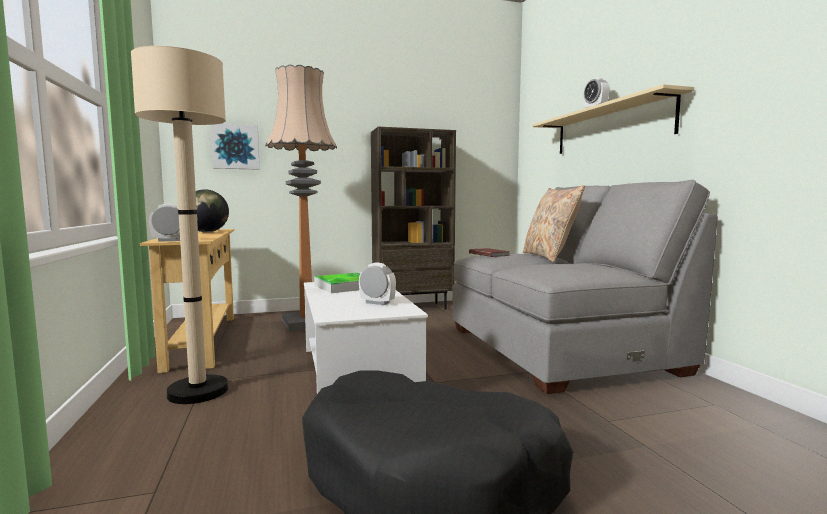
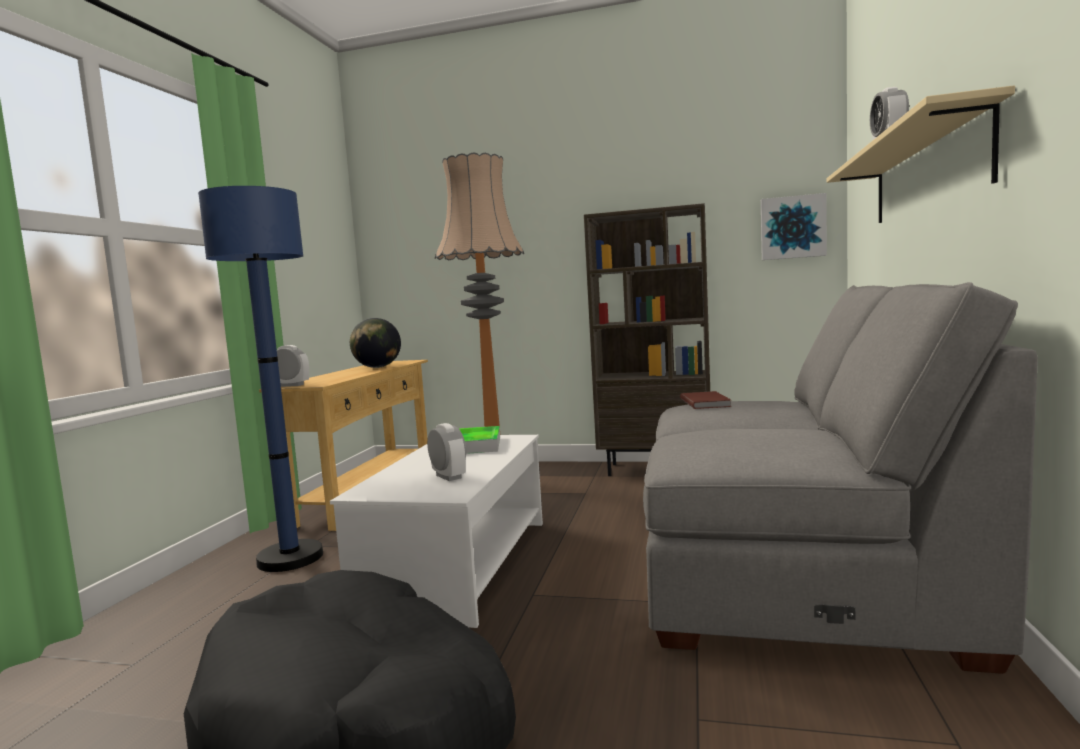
camera: 30 degrees right, 0 degrees up
beige floor lamp [131,46,228,404] -> blue floor lamp [198,186,323,572]
picture [211,124,260,170] -> picture moved to [761,193,827,260]
beige pillow [523,185,585,262] -> none

